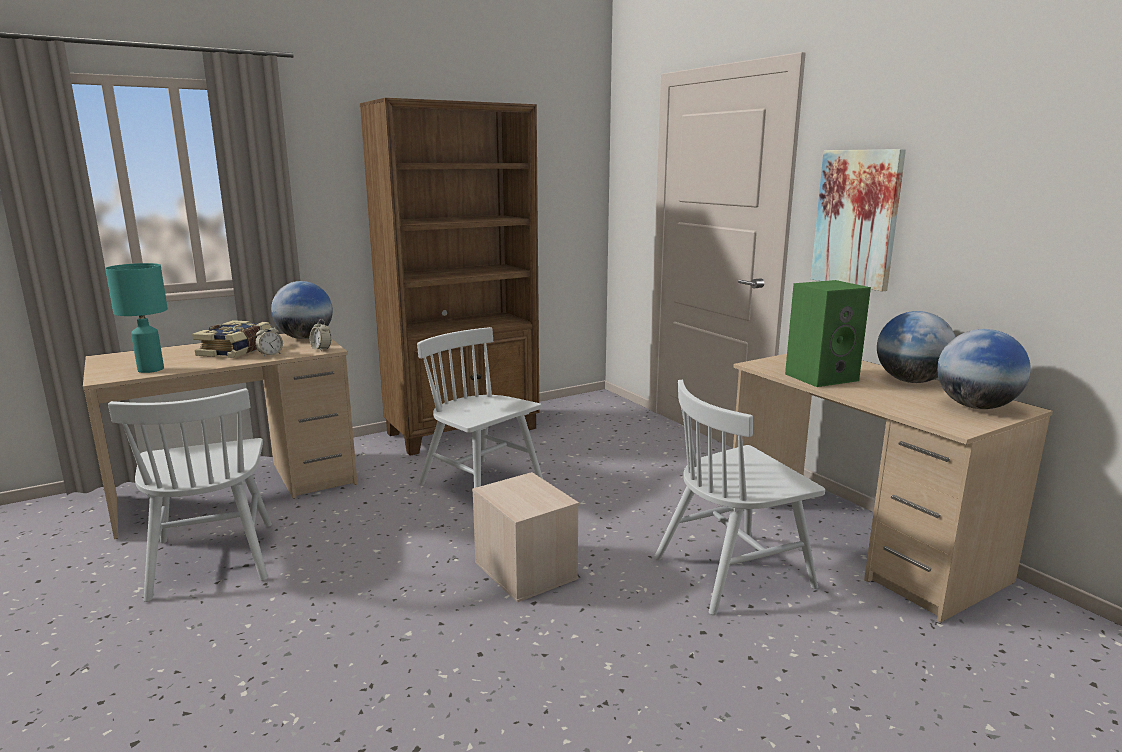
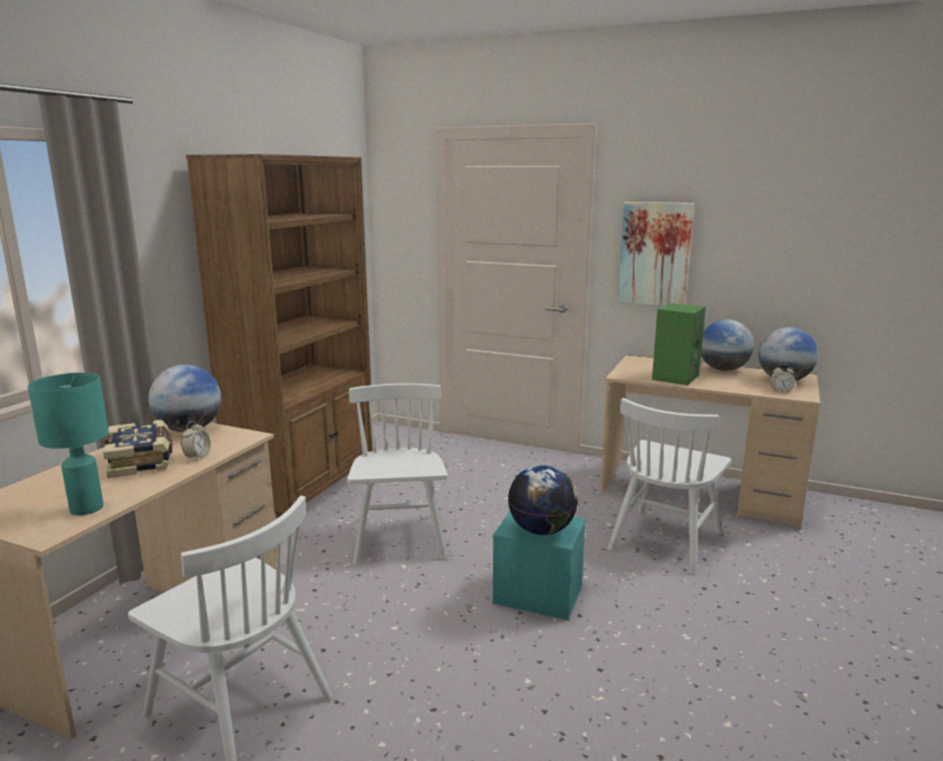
camera: 35 degrees left, 0 degrees up
alarm clock [310,319,331,352] -> alarm clock moved to [770,364,795,393]
white chair [417,327,543,488] -> white chair turned 75 degrees clockwise [347,384,448,565]
beige storage box [472,472,579,603] -> turquoise storage box [492,511,586,620]
none -> globe [508,465,578,535]

